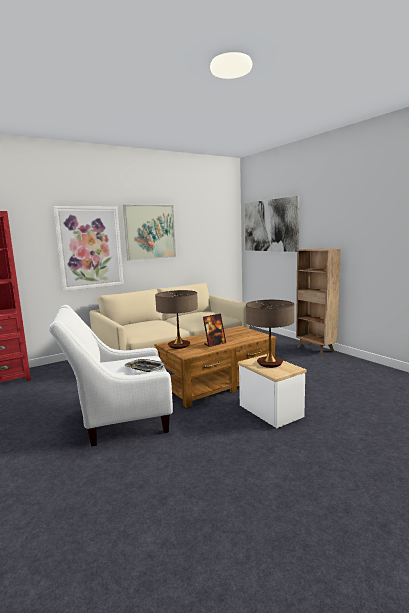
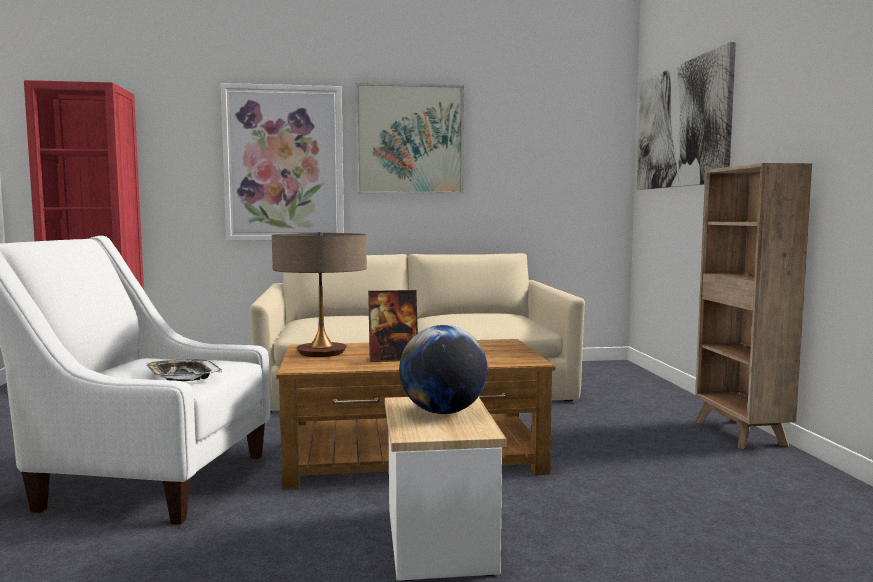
camera: 25 degrees right, 5 degrees down
table lamp [246,300,294,368] -> globe [399,325,488,414]

